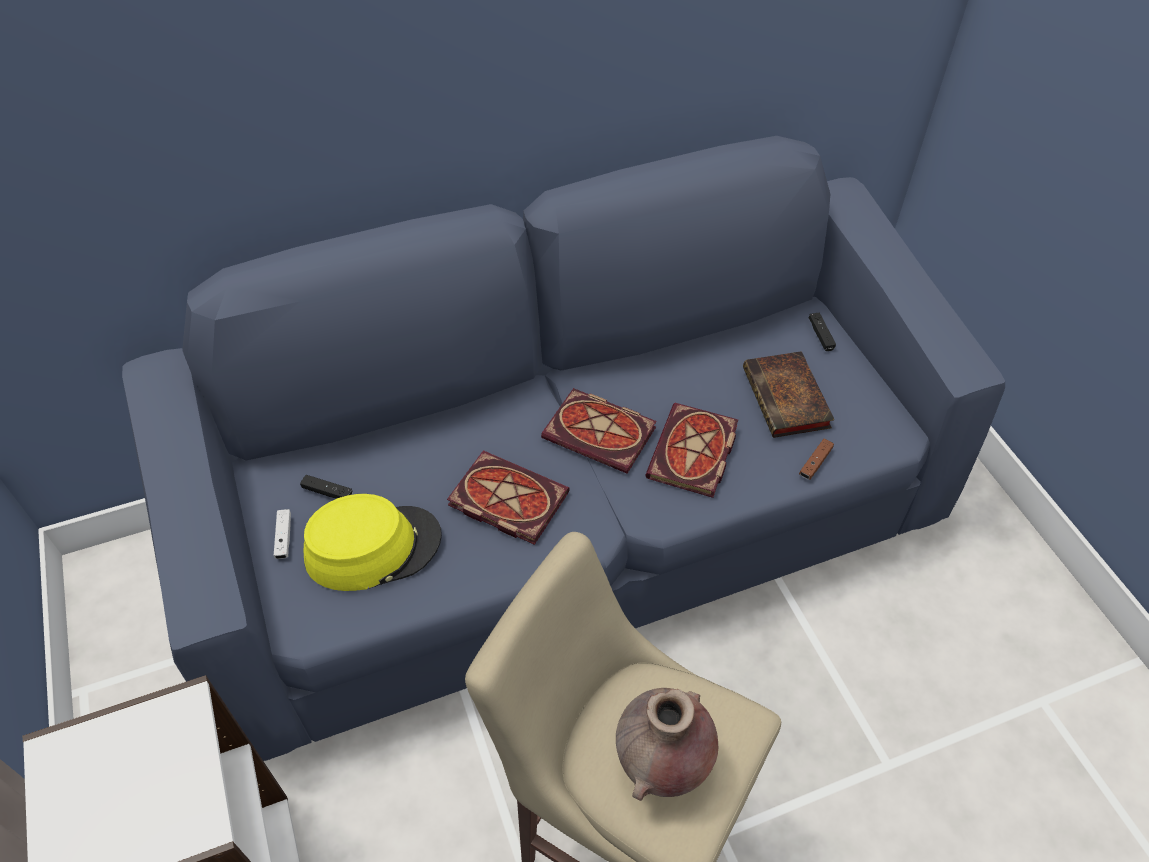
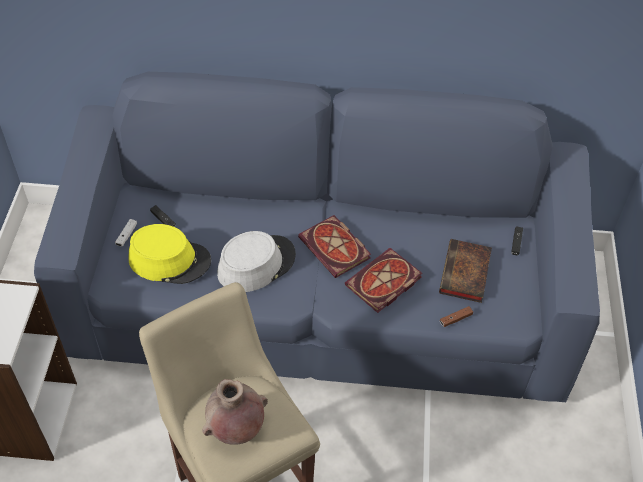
camera: 25 degrees right, 0 degrees up
book [447,450,569,545] -> grey hat [217,231,296,292]

